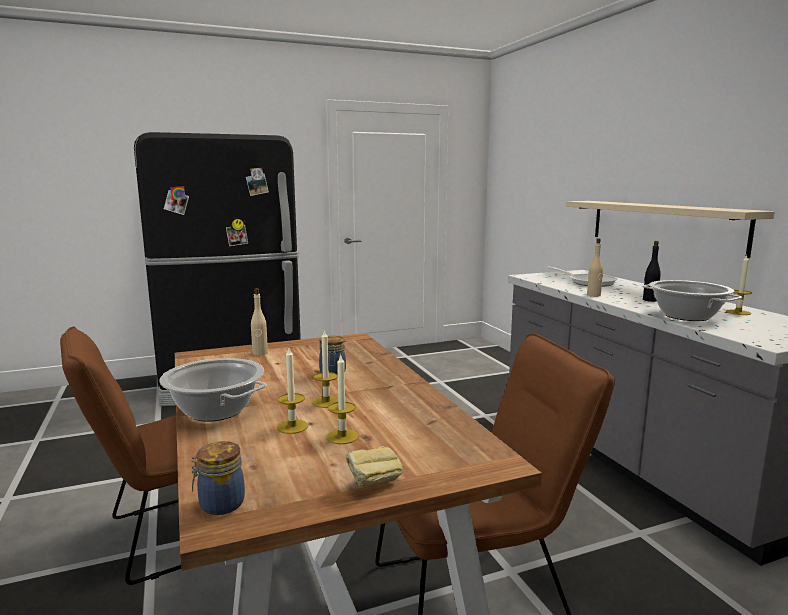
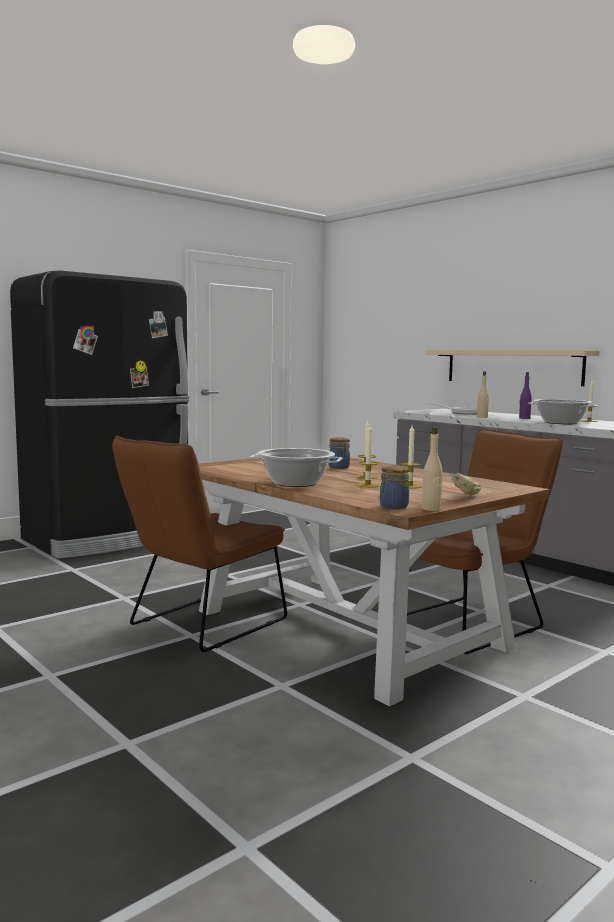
camera: 20 degrees left, 5 degrees down
beige bottle [251,288,268,355] -> beige bottle moved to [422,427,443,511]
black bottle [643,241,661,302] -> purple bottle [519,372,532,419]

